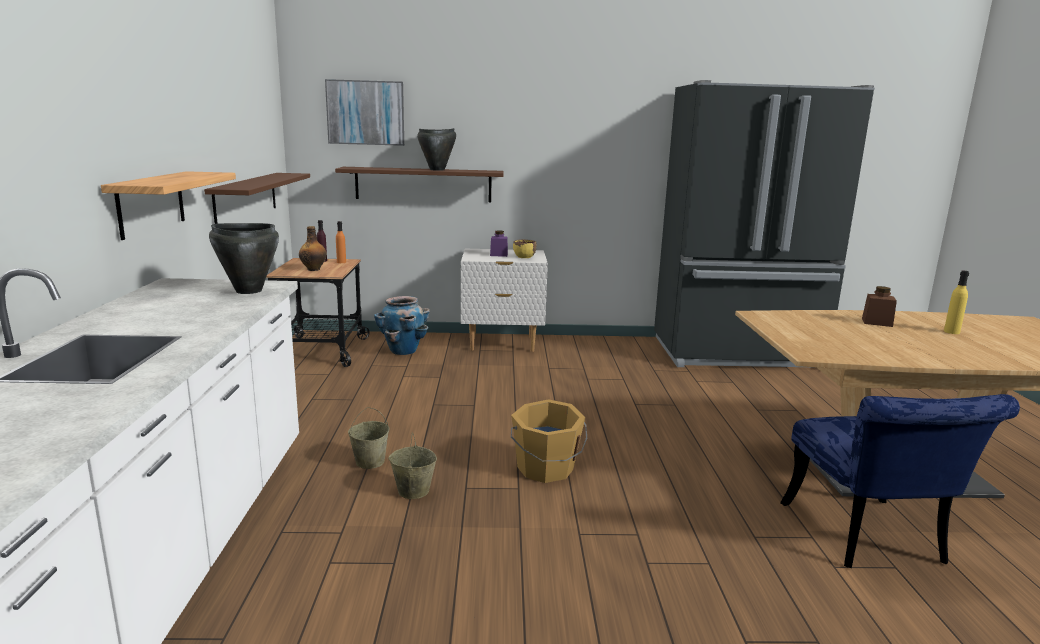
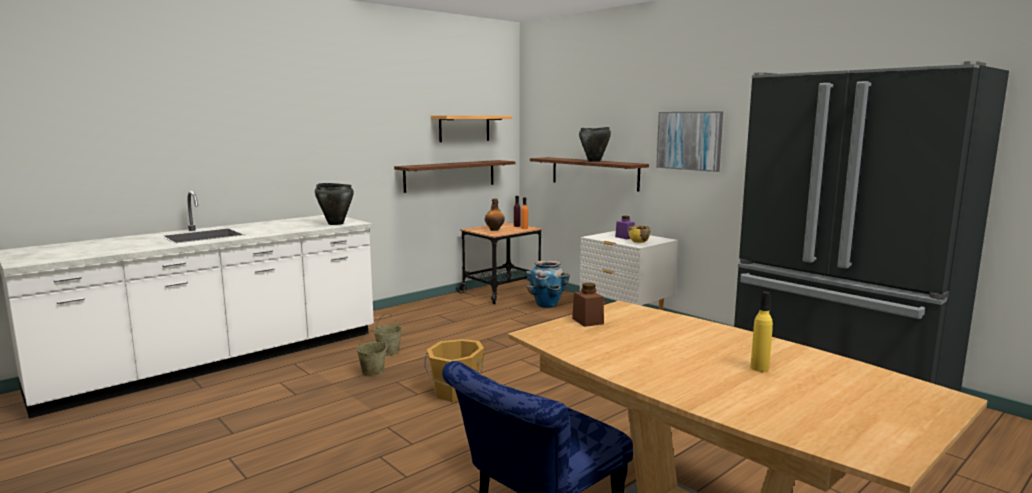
camera: 50 degrees right, 5 degrees down
shelf [101,171,236,240] -> shelf moved to [431,115,512,142]
picture [325,79,404,146] -> picture moved to [656,112,723,172]
brown jar [862,286,897,327] -> brown jar moved to [572,283,604,327]

